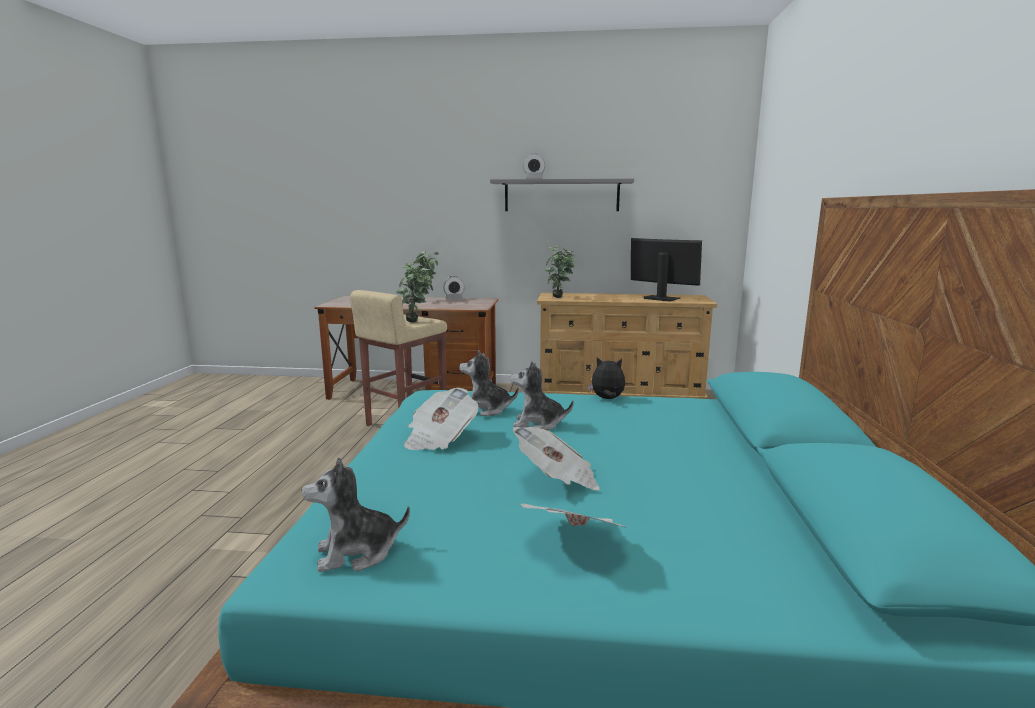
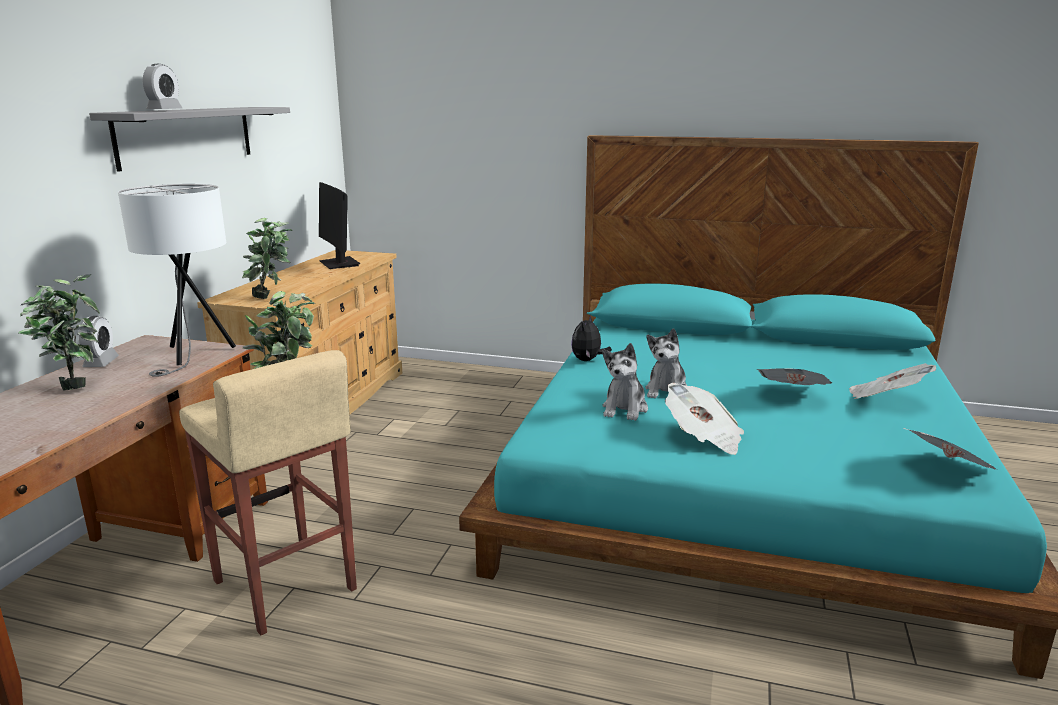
camera: 80 degrees left, 5 degrees up
plush toy [302,457,410,572] -> newspaper [903,428,997,470]
monitor [631,238,702,302] -> monitor turned 75 degrees counterclockwise [319,182,361,269]
none -> white table lamp [118,184,236,377]

